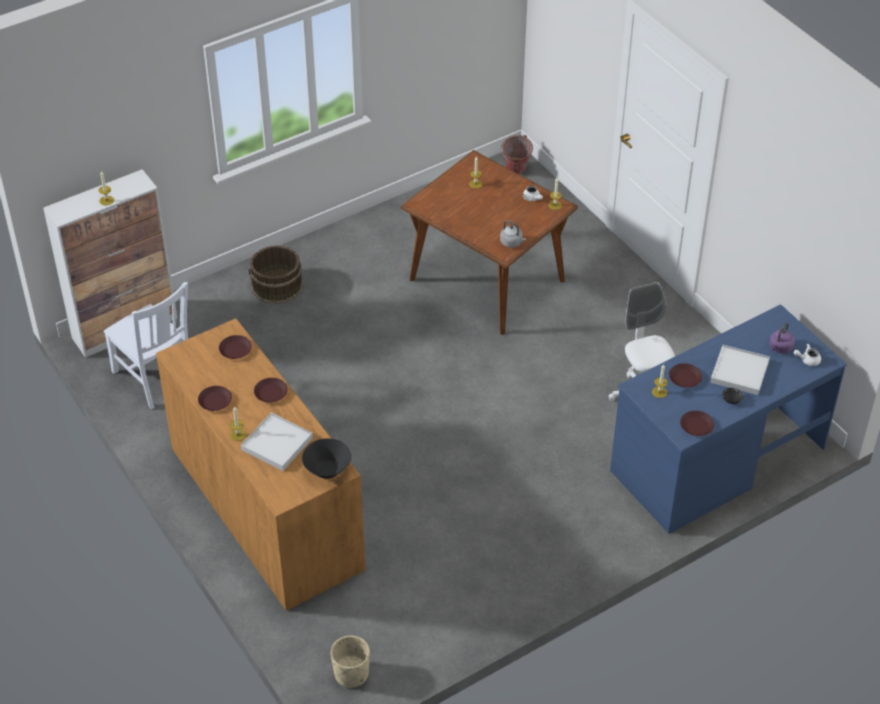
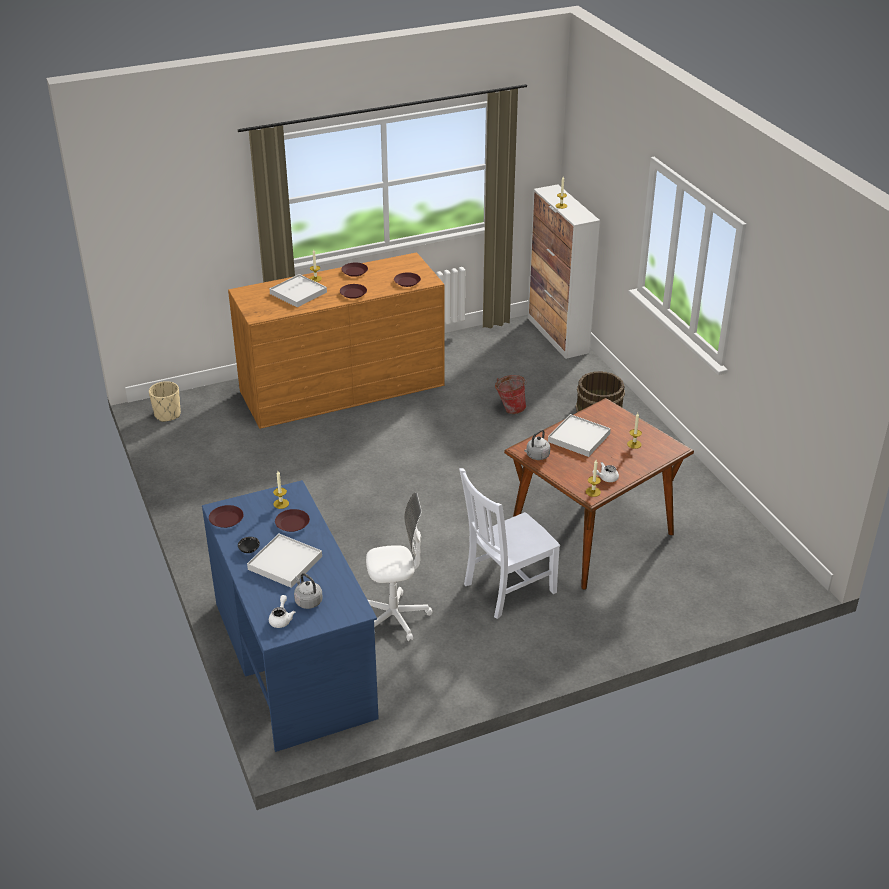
camera: 100 degrees right, 10 degrees down
white chair [104,282,188,409] -> white chair moved to [459,468,560,619]
black bowl [302,438,351,479] -> none
bucket [500,135,533,174] -> bucket moved to [495,375,527,414]
purple kettle [770,323,795,354] -> grey kettle [294,573,323,609]
none -> white tray [548,414,611,457]

